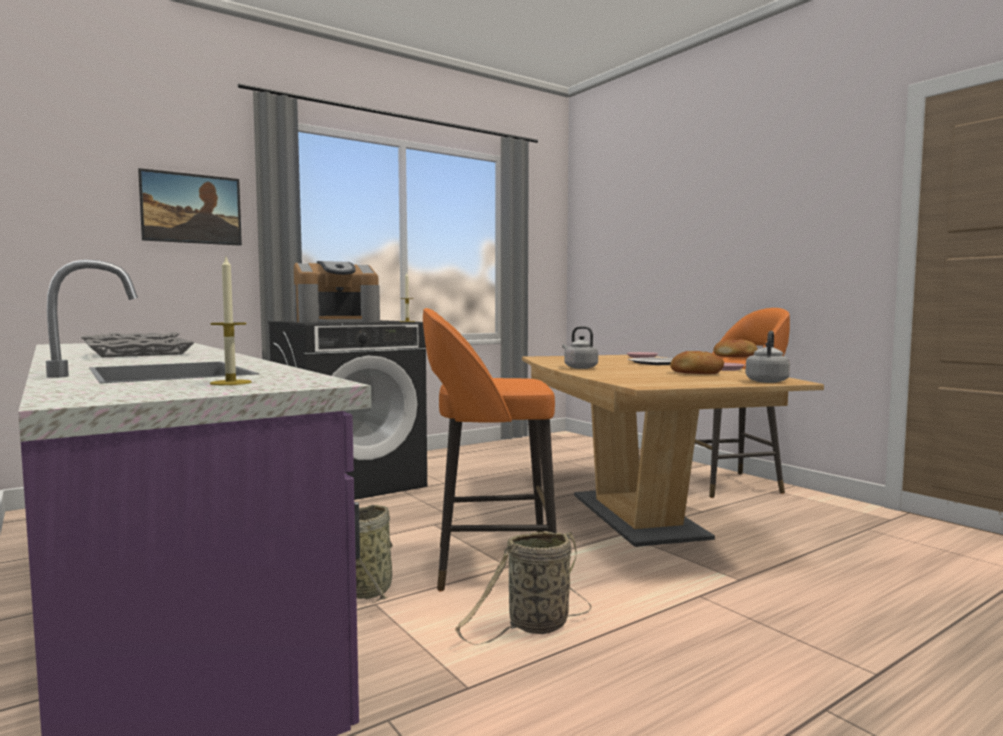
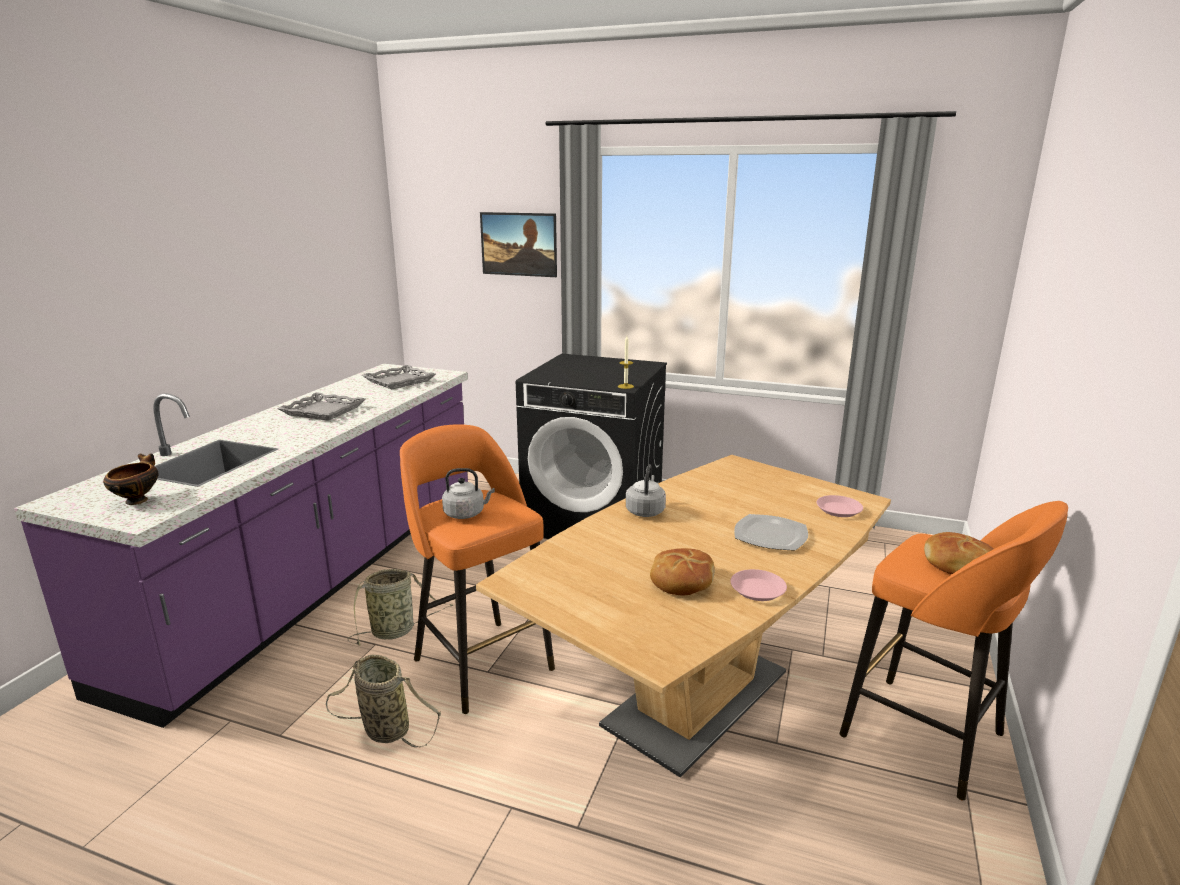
camera: 55 degrees right, 15 degrees up
candle [210,257,252,385] -> bowl [103,454,159,505]
coffee machine [293,261,380,323] -> none
grey kettle [746,331,790,383] -> grey kettle moved to [442,468,495,519]

